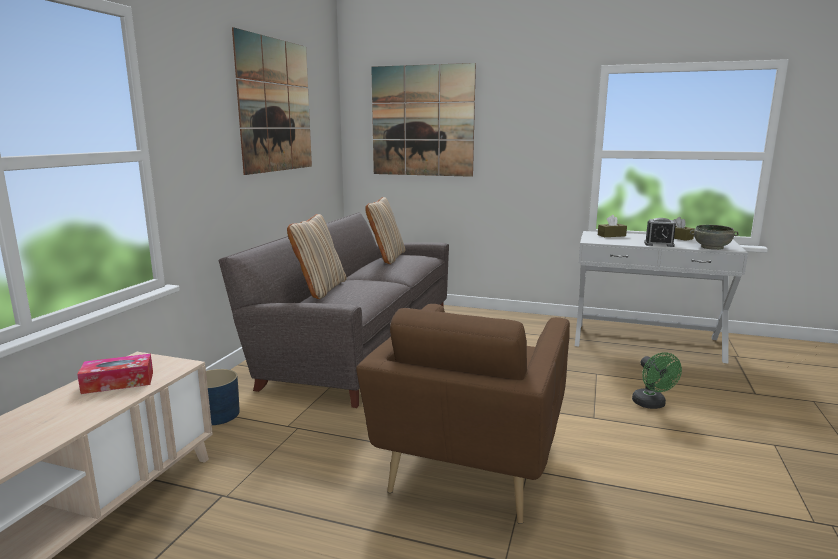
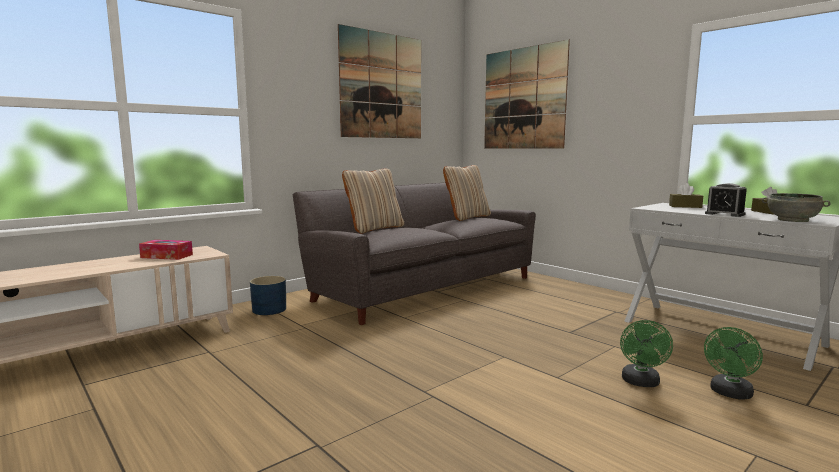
camera: 30 degrees right, 5 degrees down
brown armchair [356,304,570,524] -> none
none -> green fan [704,327,763,400]

